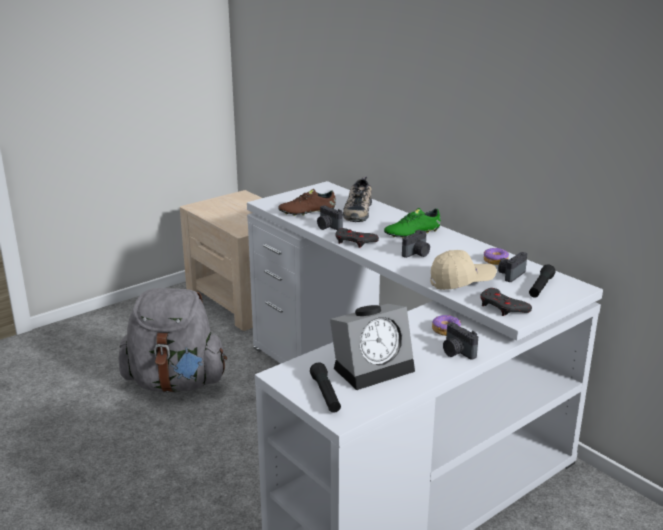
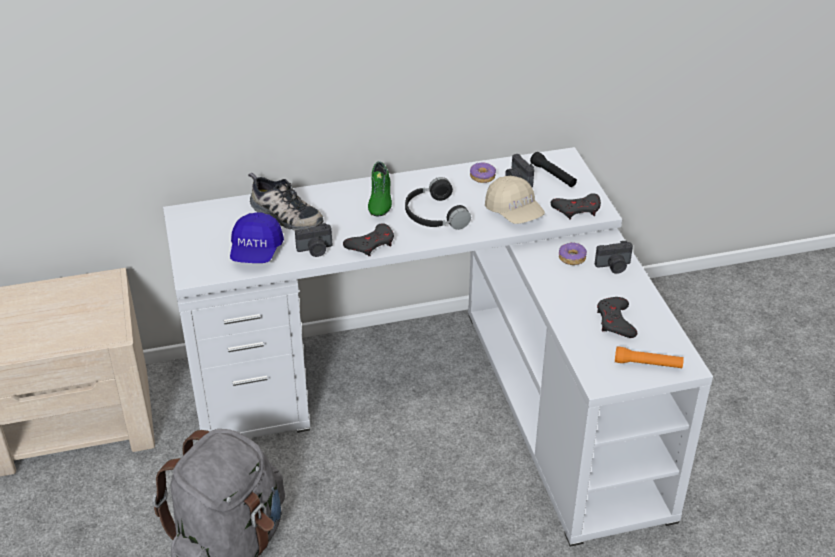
camera: 65 degrees left, 15 degrees up
brown shoe [278,189,336,216] -> blue cap [230,212,284,263]
black flashlight [310,362,341,413] -> orange flashlight [615,347,684,368]
alarm clock [330,304,415,390] -> grey game controller [597,297,637,338]
camera [402,230,430,258] -> black headphones [405,177,471,230]
beige cap [430,250,497,290] -> beige cap turned 135 degrees clockwise [485,176,545,224]

